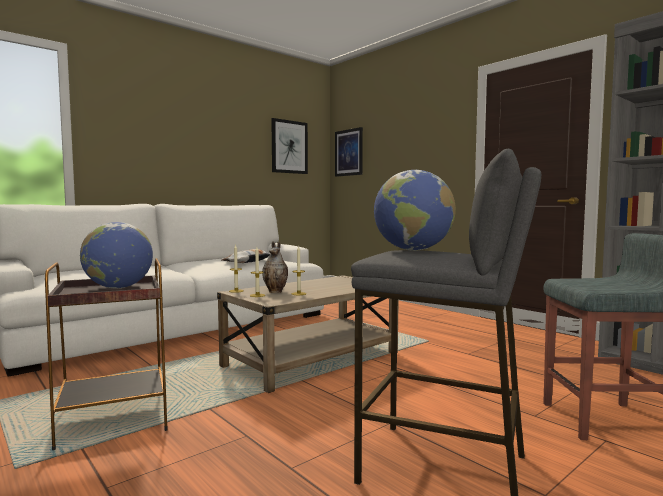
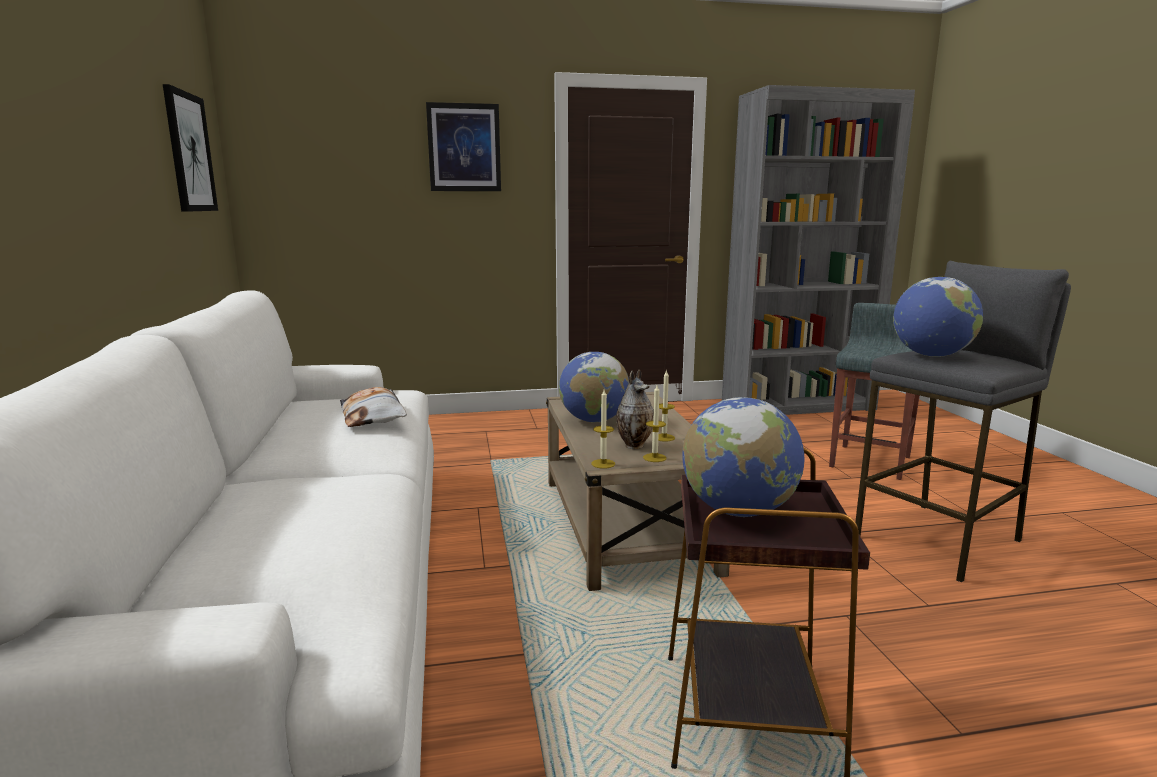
camera: 60 degrees left, 10 degrees up
picture [335,127,363,177] -> picture moved to [426,102,501,191]
none -> globe [559,352,629,422]

